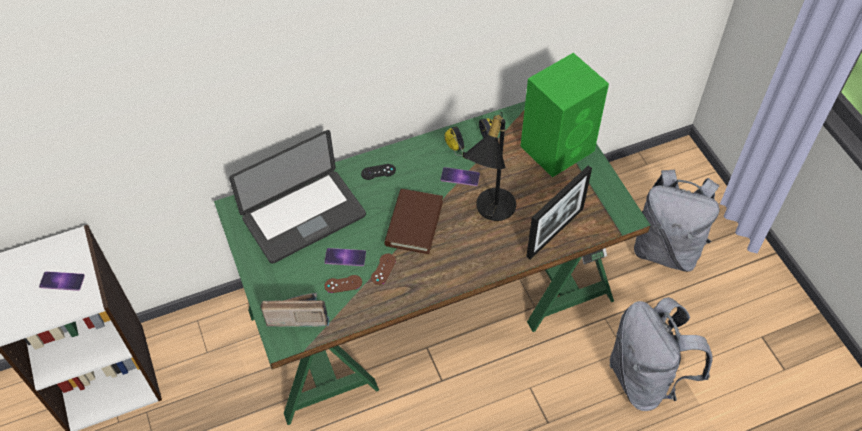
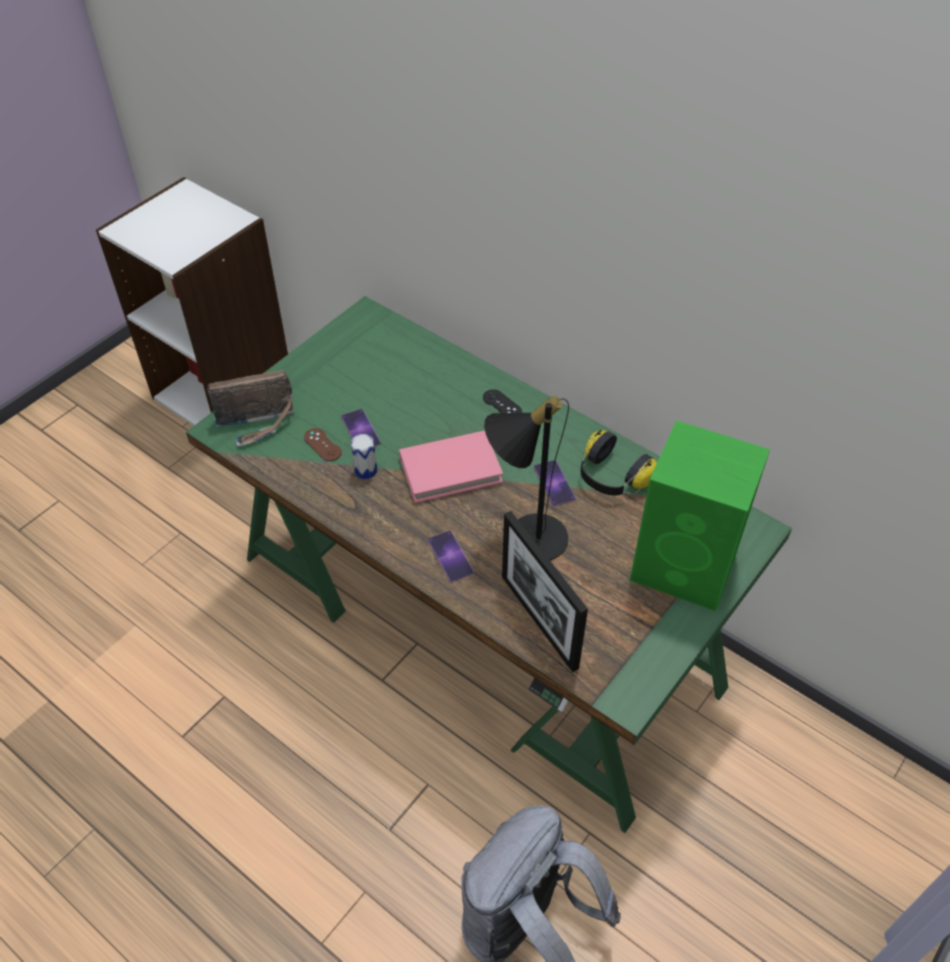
camera: 60 degrees right, 5 degrees down
phone [39,271,85,291] -> phone moved to [428,531,474,582]
laptop [229,130,366,264] -> none
radio [260,293,330,327] -> radio turned 105 degrees clockwise [207,370,294,447]
brown game controller [371,253,396,285] -> can [351,434,377,479]
brown book [384,189,443,254] -> pink book [399,431,503,503]
picture frame [526,166,592,259] -> picture frame turned 45 degrees clockwise [502,511,588,672]
grey backpack [634,170,720,272] -> none

